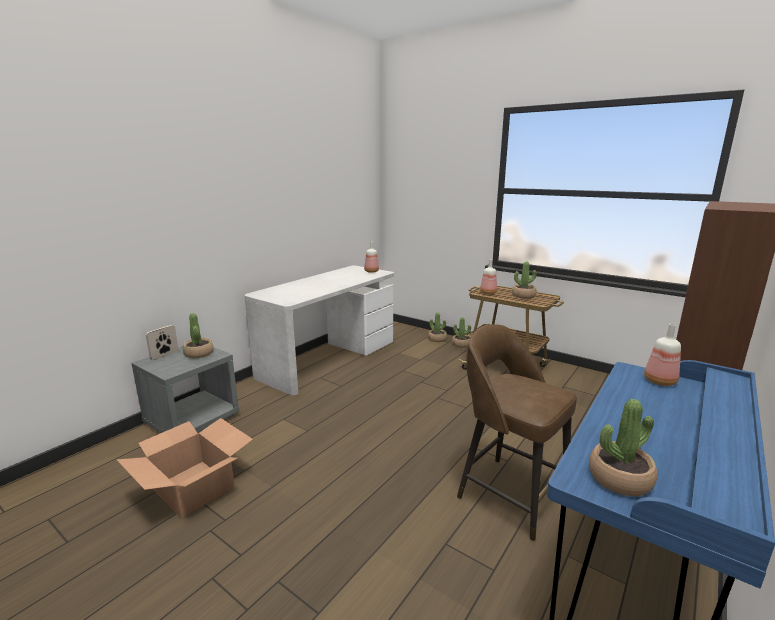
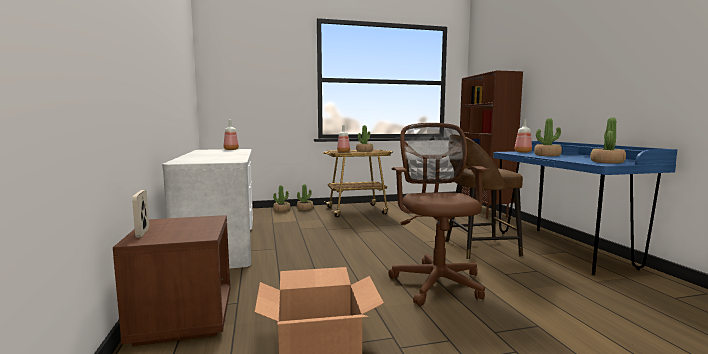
camera: 50 degrees left, 10 degrees down
grey nightstand [131,346,239,433] -> brown nightstand [113,215,231,346]
potted plant [183,313,214,358] -> potted plant moved to [534,118,562,156]
none -> brown office chair [388,123,489,306]

